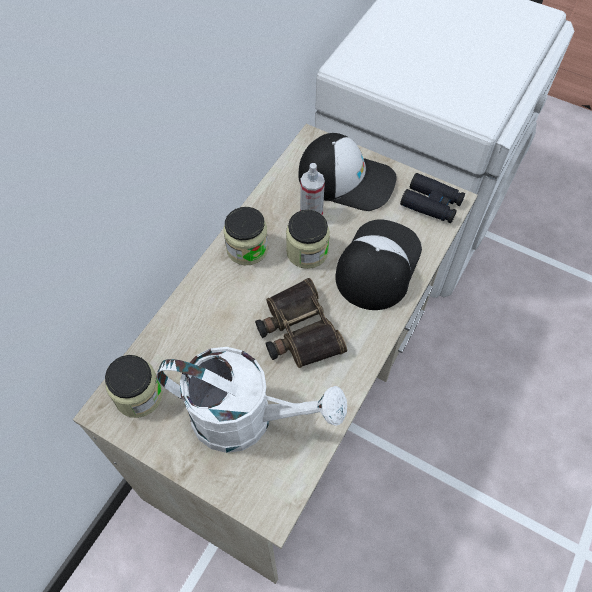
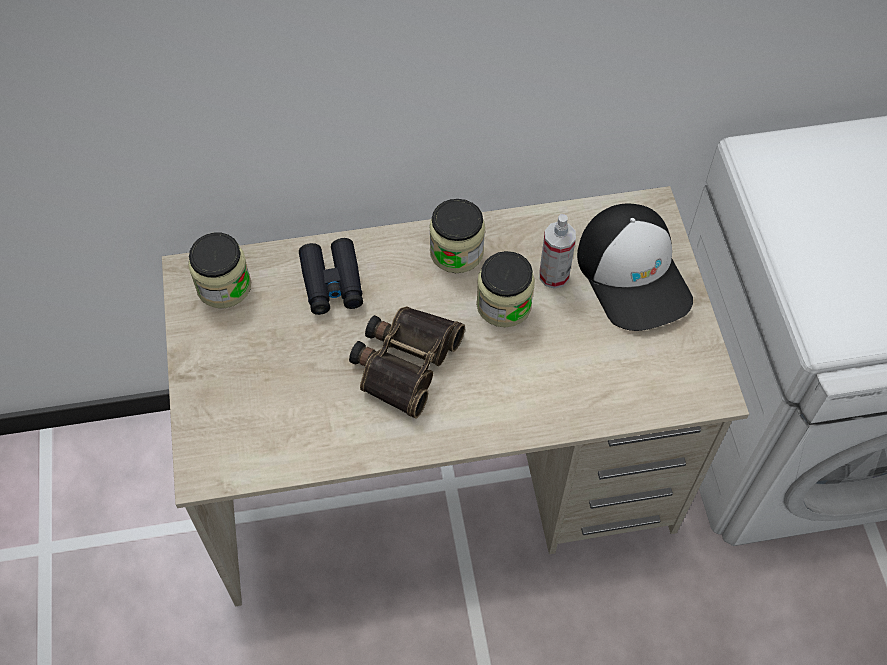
camera: 50 degrees right, 0 degrees up
white watering can [157,347,347,453] -> none
cap [335,219,422,310] -> none
black binoculars [400,173,465,223] -> black binoculars moved to [299,238,363,315]

